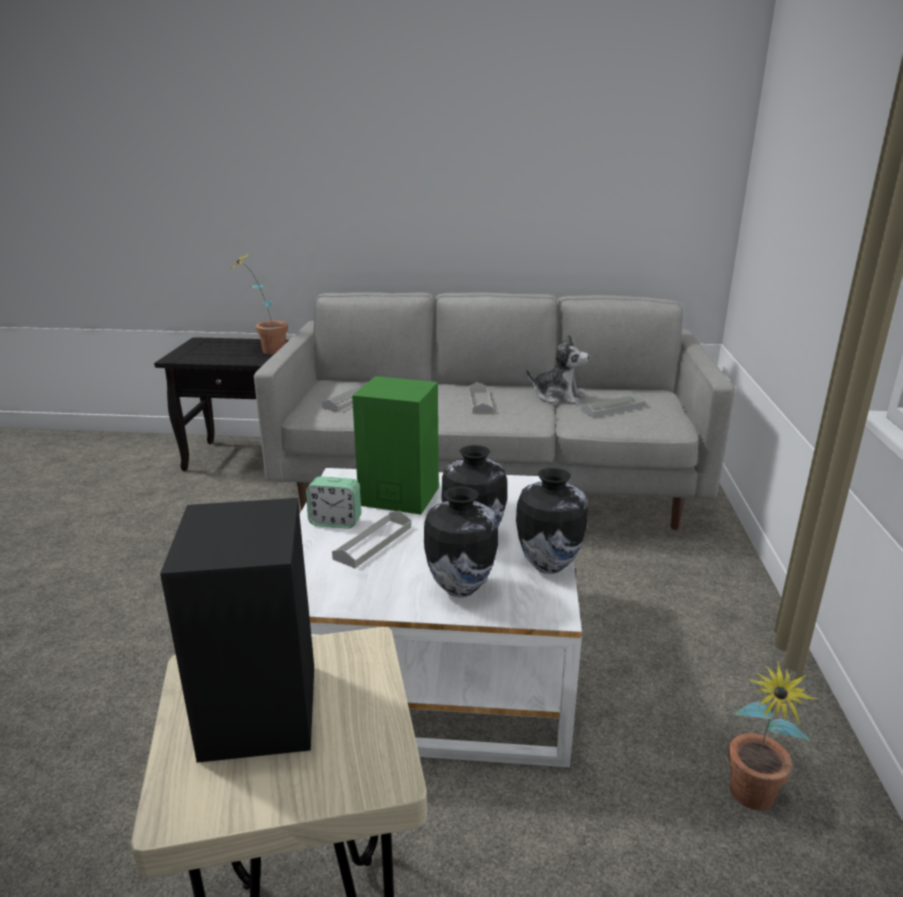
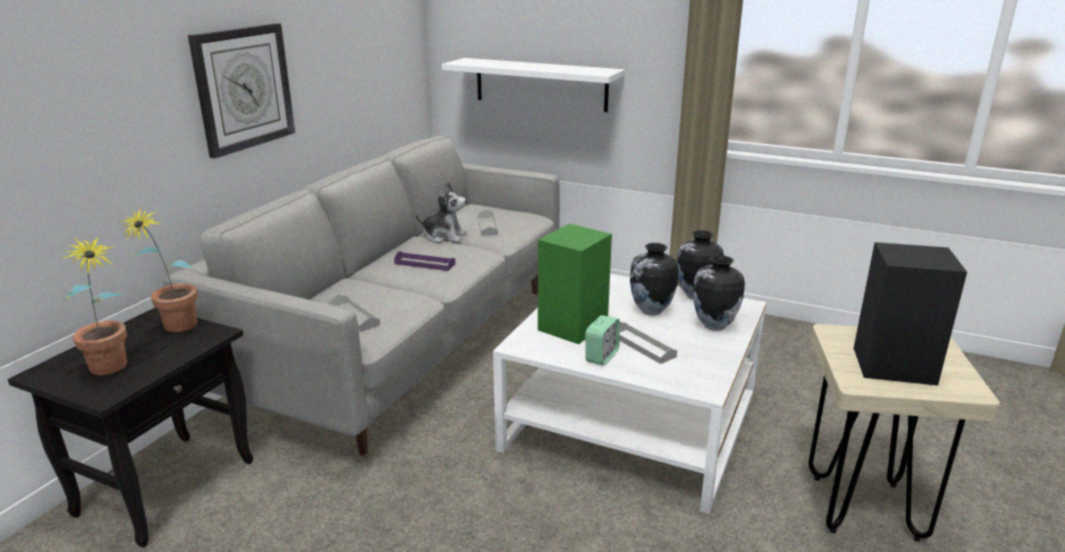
camera: 70 degrees left, 0 degrees up
grey tray [468,382,493,414] -> purple tray [394,251,455,271]
plush toy [526,334,589,404] -> plush toy turned 60 degrees clockwise [415,182,467,243]
potted plant [728,660,818,810] -> potted plant moved to [62,237,127,375]
none -> wall clock [188,23,295,159]
none -> white shelf [442,58,625,112]

